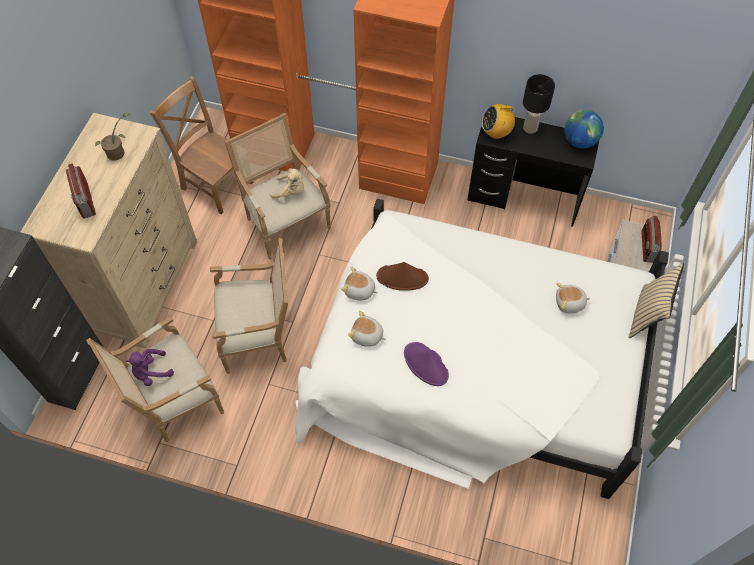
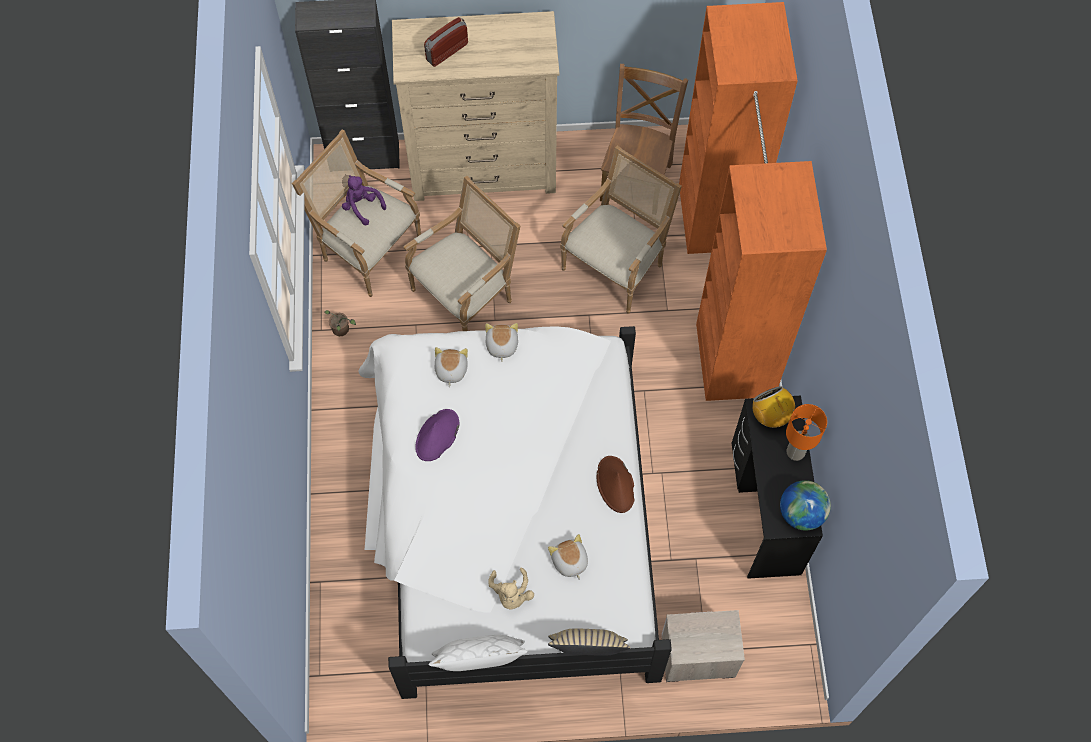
camera: 70 degrees right, 5 degrees up
potted plant [95,113,131,161] -> potted plant moved to [324,310,356,336]
armchair [210,238,288,374] -> armchair turned 105 degrees counterclockwise [403,176,520,331]
beige plush toy [270,168,304,199] -> beige plush toy moved to [488,568,534,609]
brown hat [376,262,429,291] -> brown hat moved to [597,456,635,513]
black table lamp [523,74,555,134] -> orange table lamp [786,404,827,461]
radio [642,216,662,263] -> none
none -> white pillow [429,635,527,671]

